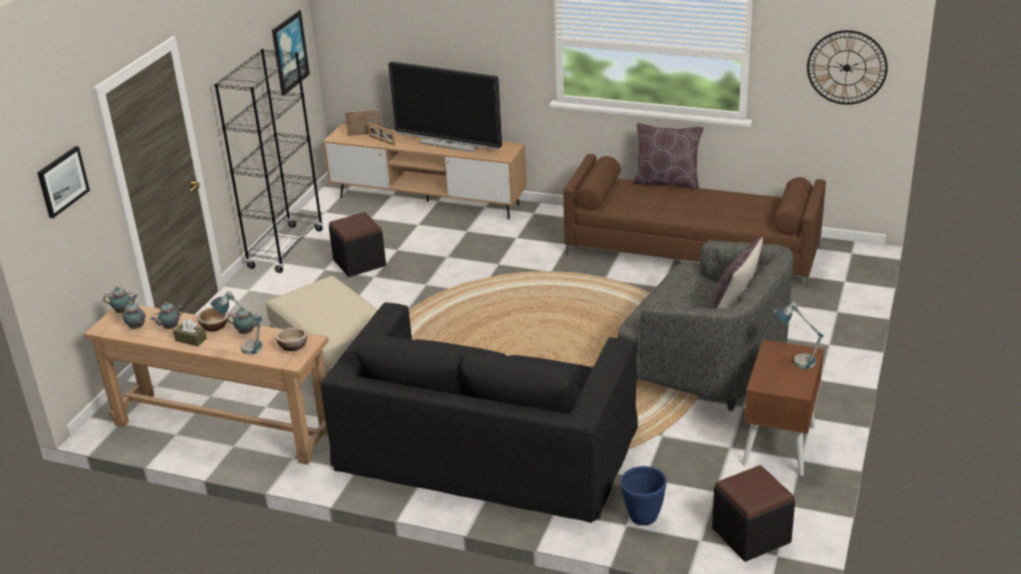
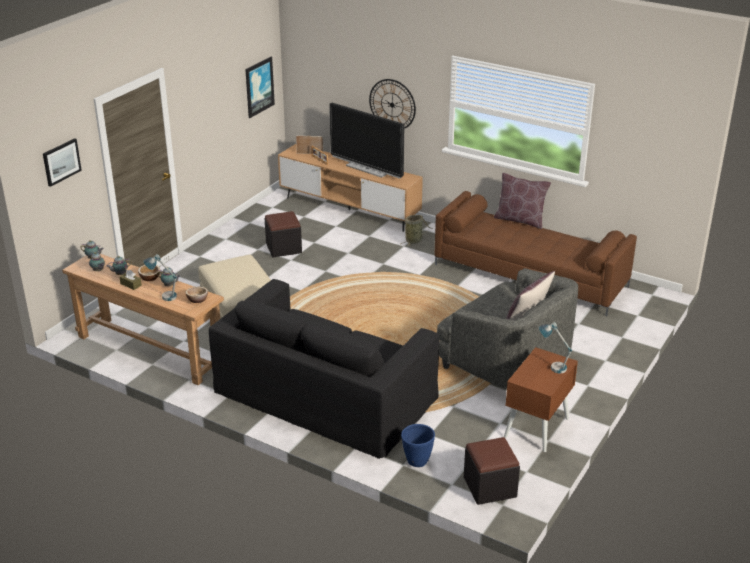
camera: 10 degrees right, 0 degrees up
black bookcase [214,49,323,273] -> none
wall clock [807,30,888,105] -> wall clock moved to [369,79,416,129]
none -> basket [401,215,433,246]

